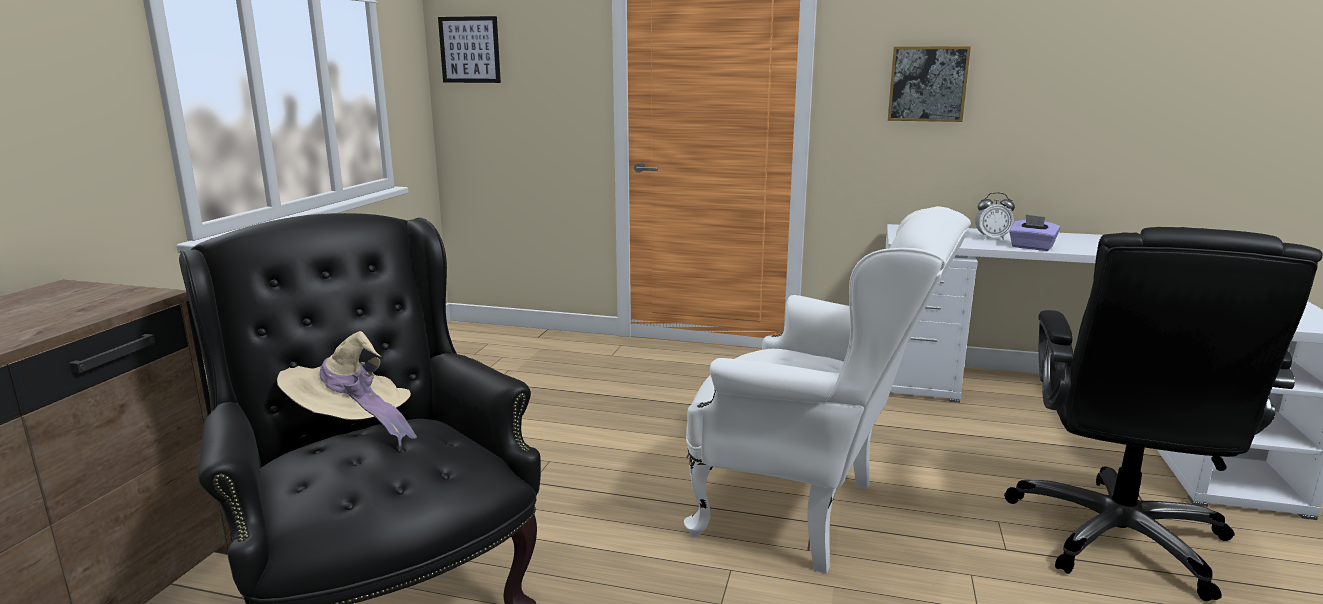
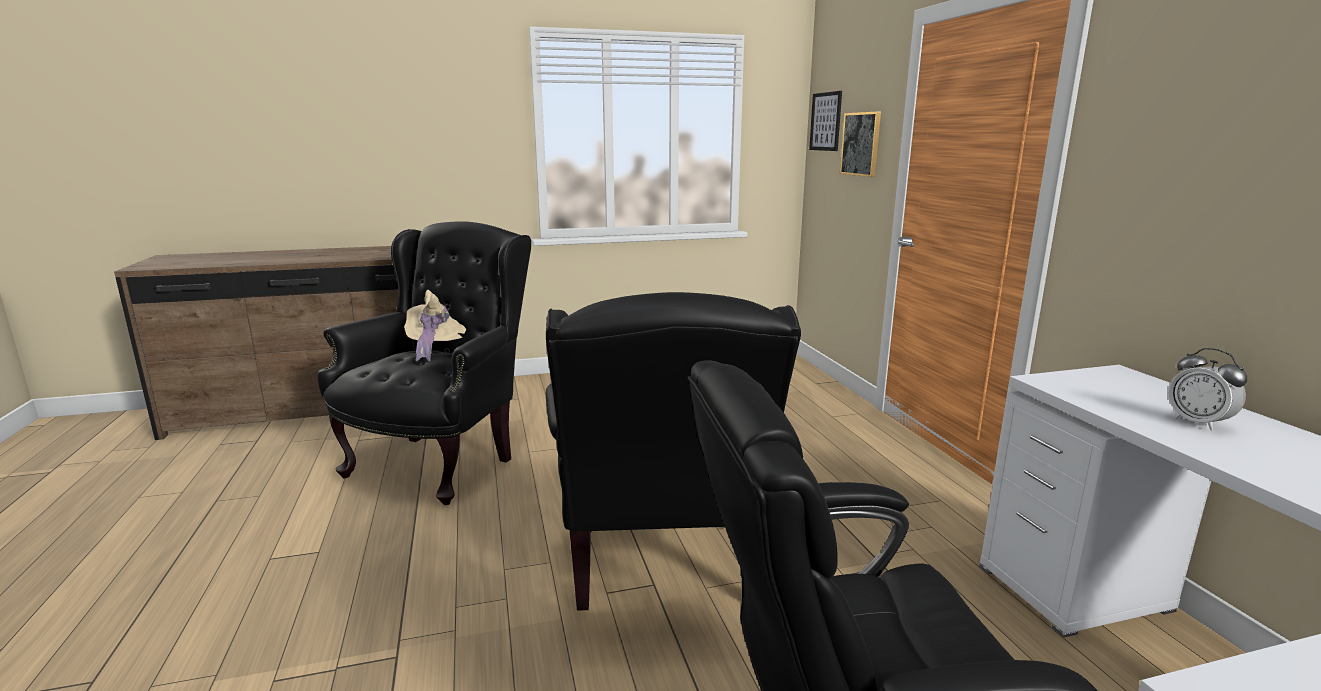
camera: 60 degrees right, 0 degrees up
white armchair [684,206,971,574] -> black armchair [546,292,801,611]
picture [888,46,971,122] -> picture moved to [840,111,881,177]
purple tissue box [1009,215,1060,251] -> none

